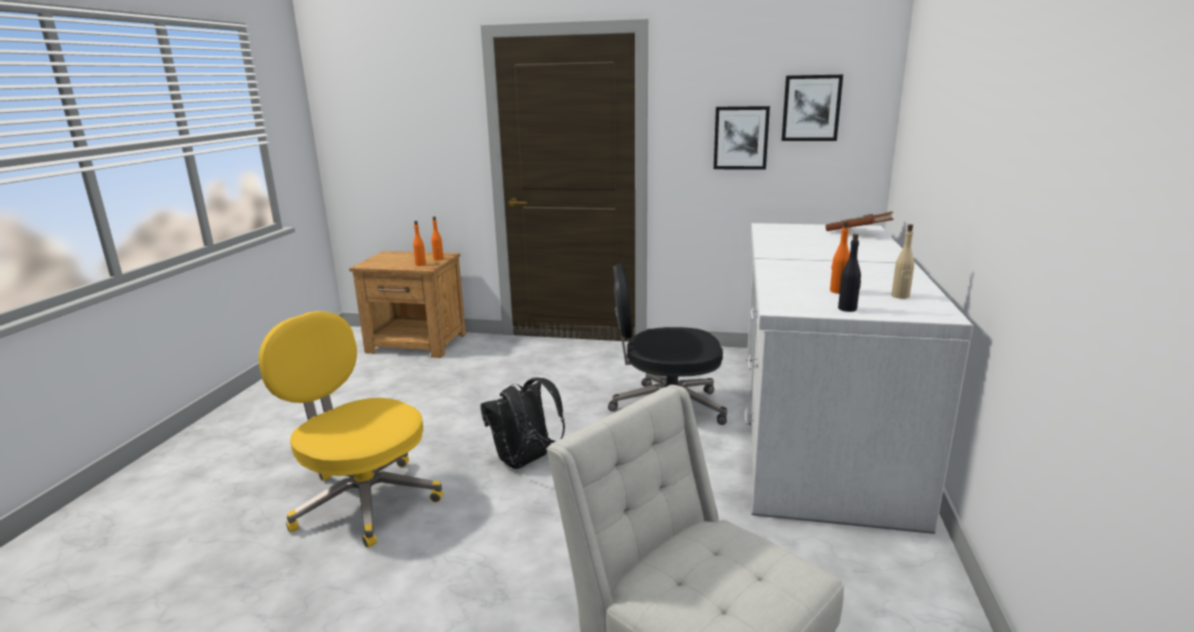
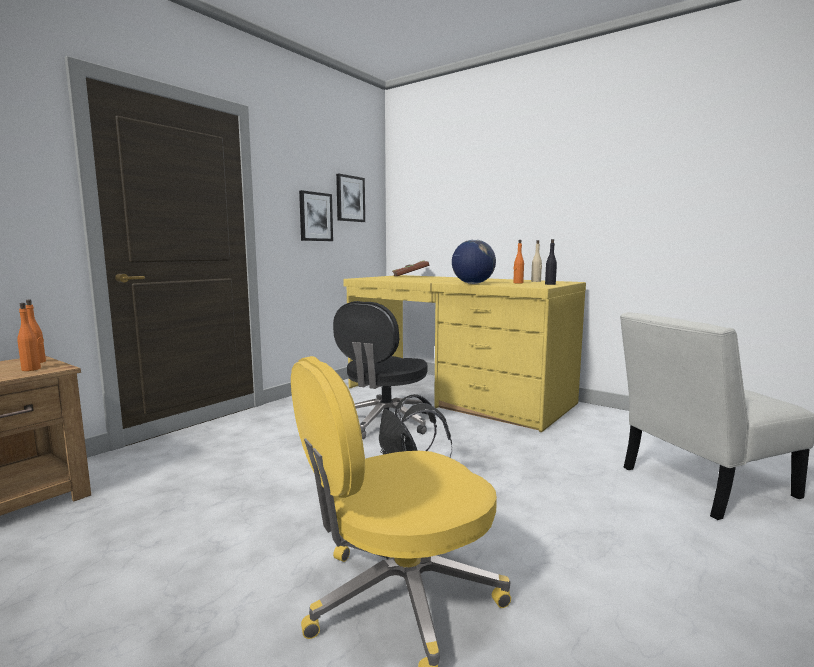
camera: 65 degrees left, 10 degrees down
white desk [745,223,973,534] -> yellow desk [343,275,586,432]
none -> globe [452,239,496,284]

